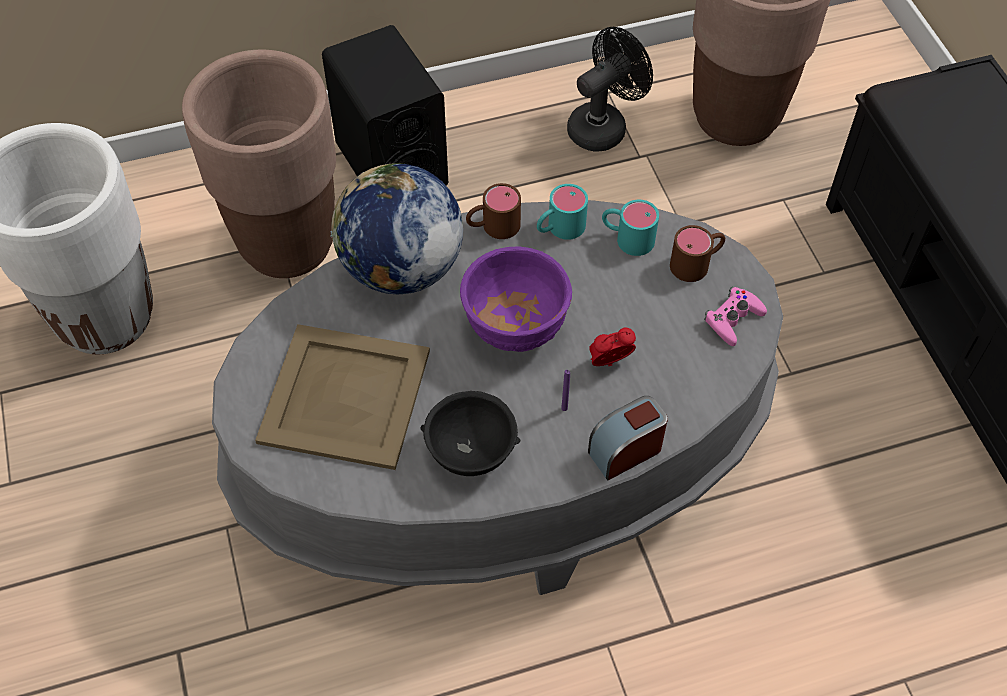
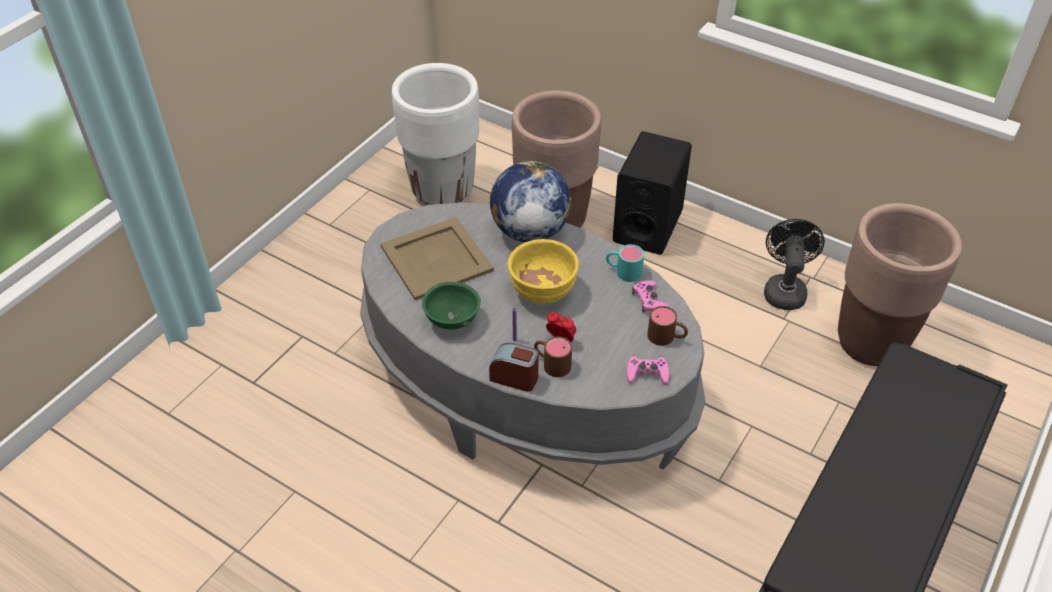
camera: 50 degrees right, 10 degrees down
black bowl [420,391,520,476] -> green bowl [422,282,481,330]
purple bowl [460,246,572,352] -> yellow bowl [508,239,579,304]
brown mug [466,183,521,239] -> brown mug moved to [534,337,572,377]
black fan [567,27,653,152] -> black fan turned 90 degrees counterclockwise [764,219,825,310]
turquoise mug [602,200,659,256] -> pink game controller [632,281,669,312]

